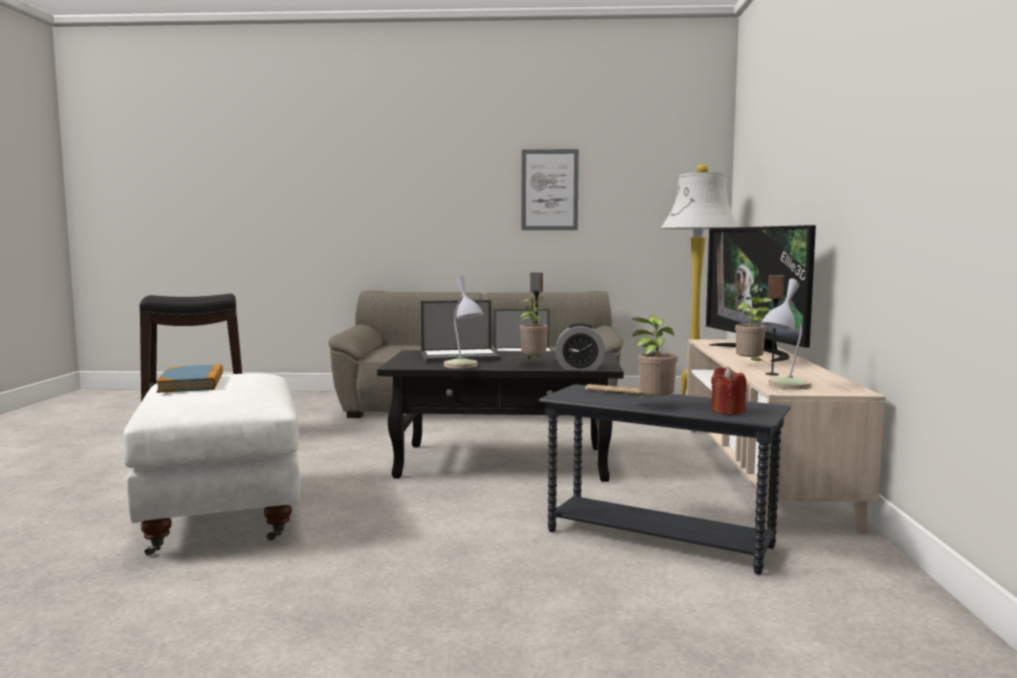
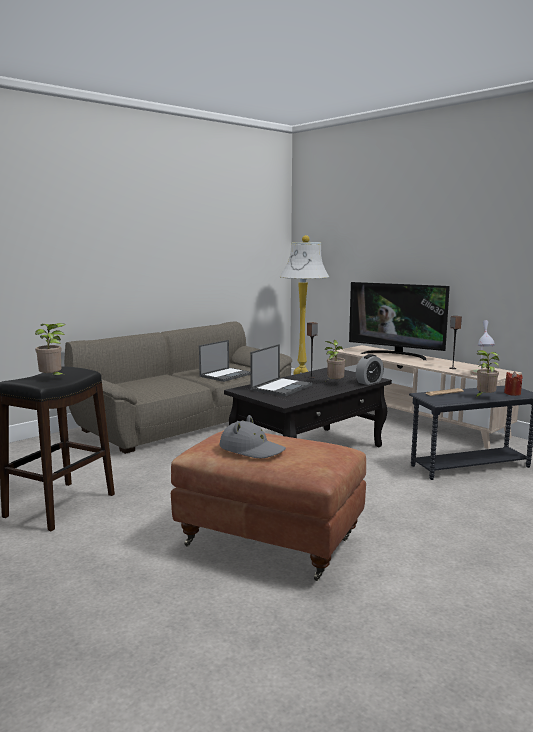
camera: 45 degrees left, 5 degrees up
white ottoman [123,374,301,556] -> brown ottoman [171,430,366,581]
book [156,364,223,393] -> grey hat [219,415,286,458]
table lamp [444,276,483,369] -> none
picture [522,149,579,230] -> none
potted plant [735,297,772,364] -> potted plant moved to [35,323,66,376]

